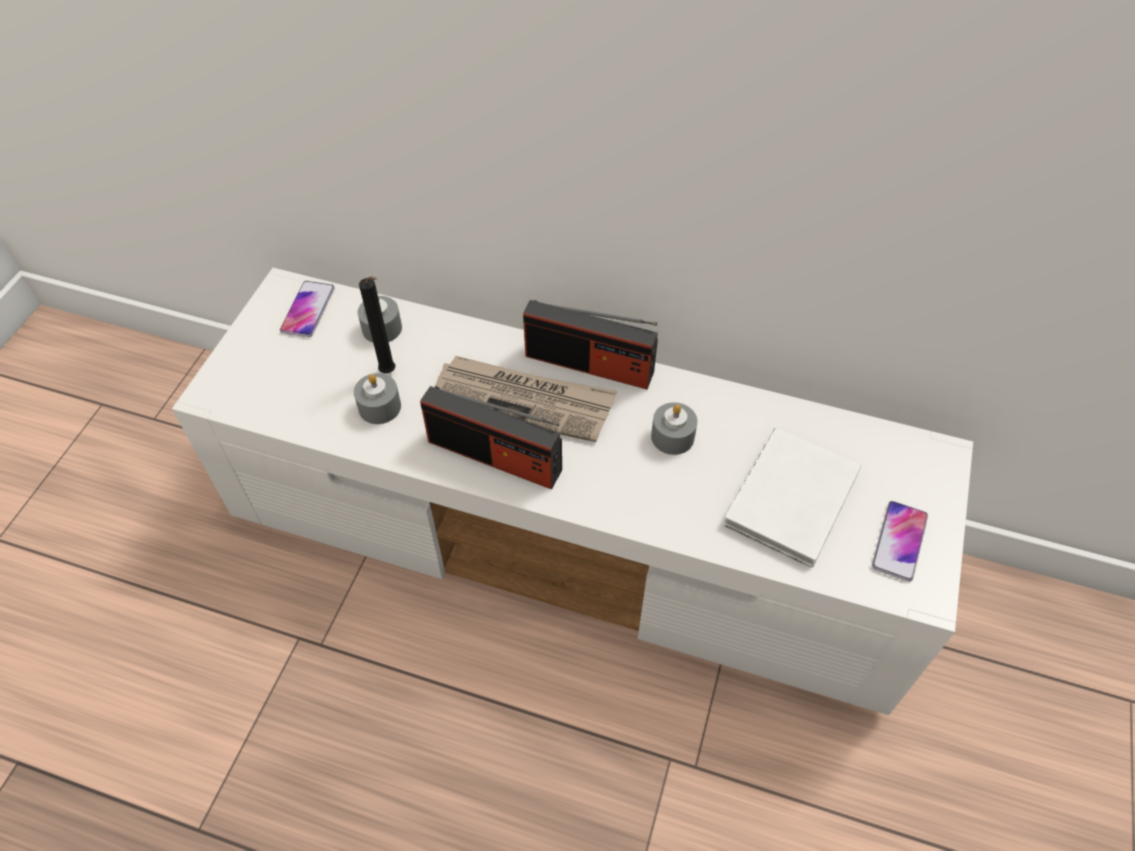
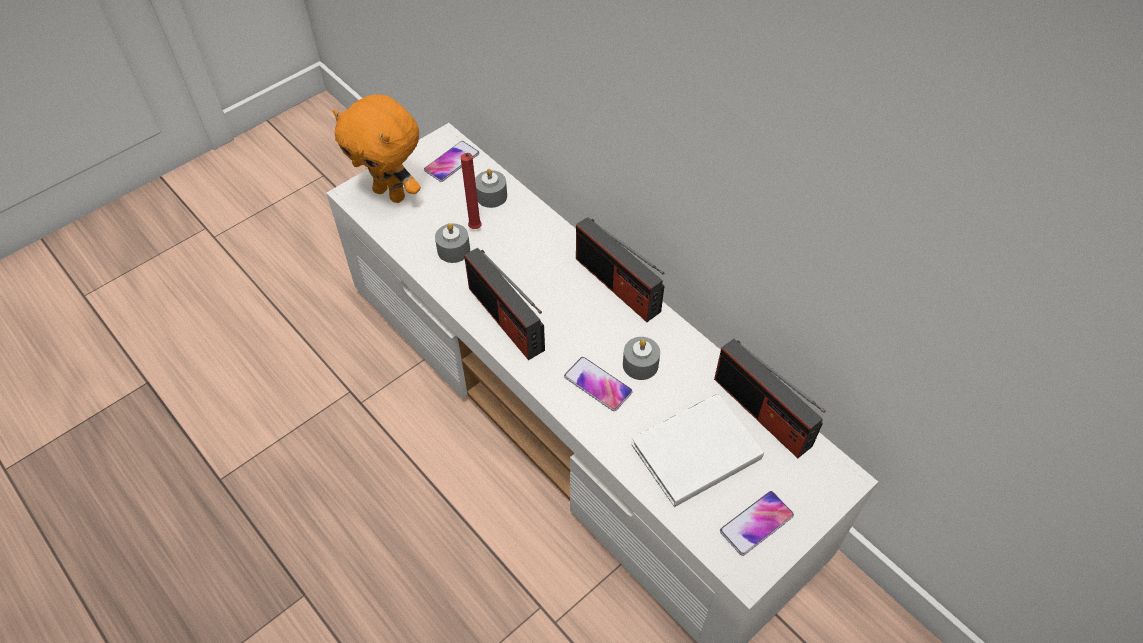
camera: 30 degrees right, 0 degrees up
black candle [359,276,395,373] -> red candle [461,153,482,229]
newspaper [434,356,617,442] -> none
none -> orange plush toy [333,94,421,203]
none -> phone [564,357,633,411]
none -> radio [714,339,826,458]

